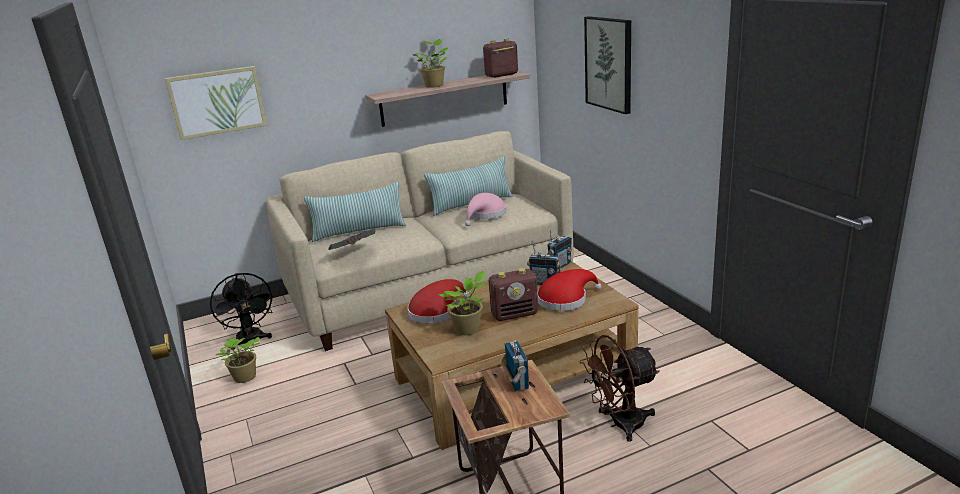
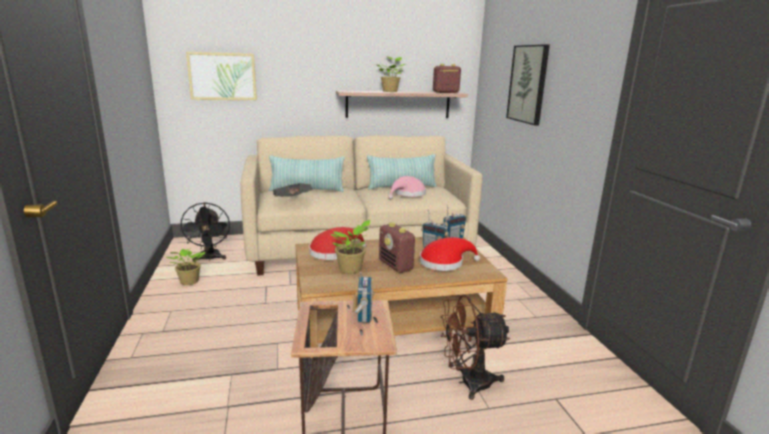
camera: 10 degrees right, 5 degrees down
radio [489,268,538,321] -> radio turned 60 degrees clockwise [379,222,417,273]

